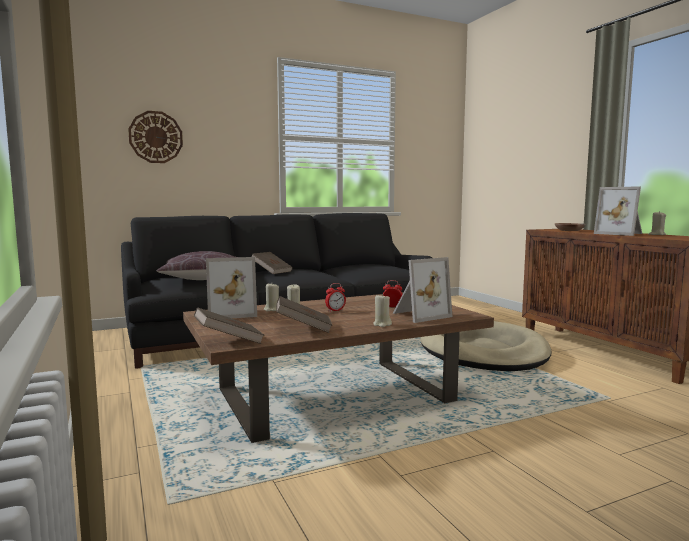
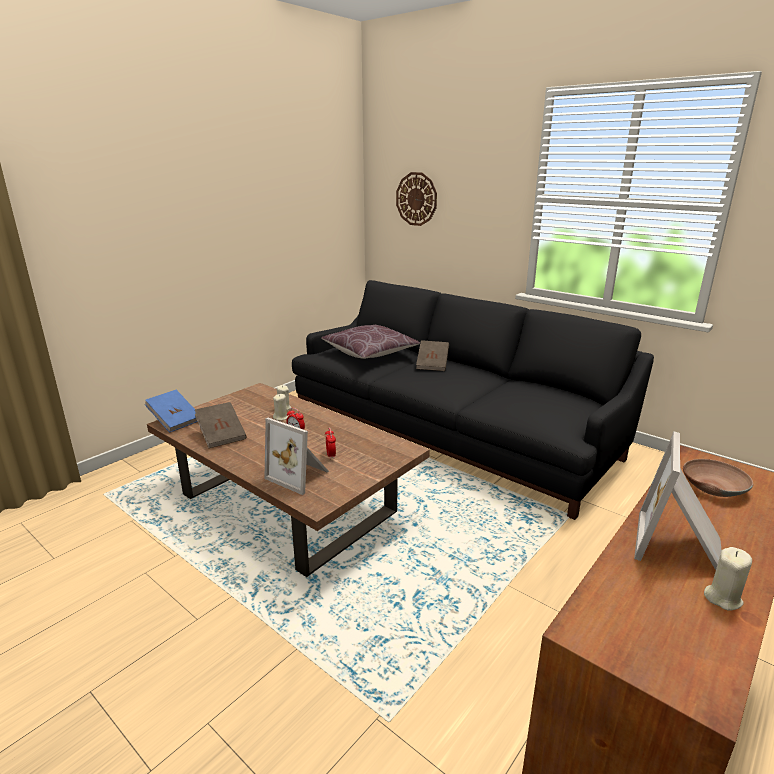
camera: 65 degrees right, 15 degrees up
brown book [194,307,264,344] -> blue book [145,390,198,433]
picture frame [206,257,257,318] -> none
beige candle [373,293,392,327] -> none
beige dog bed [420,321,551,371] -> none

